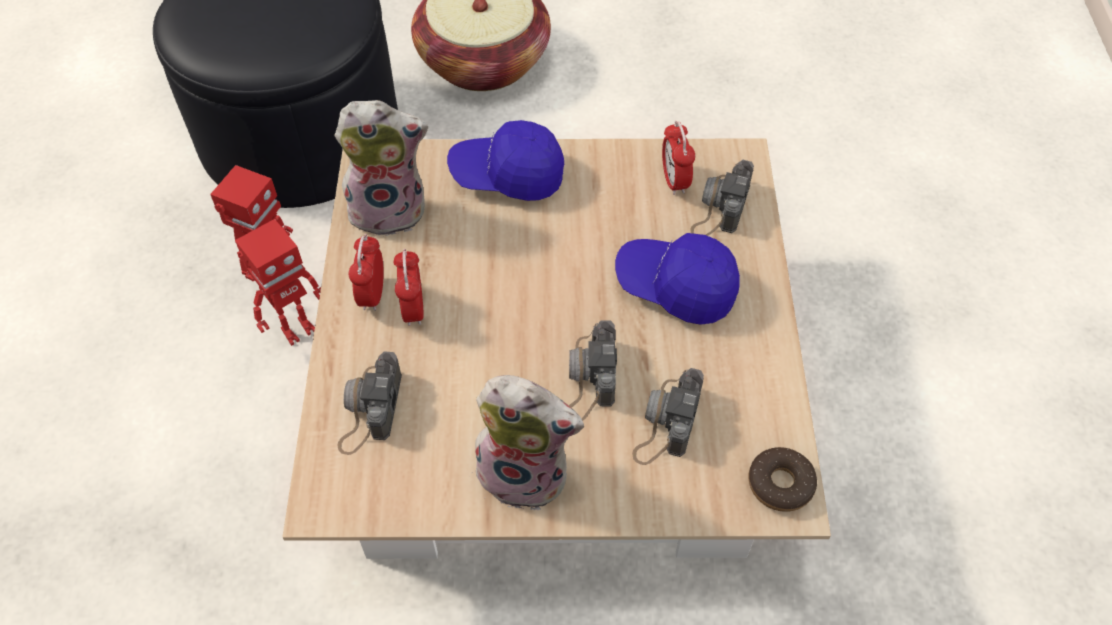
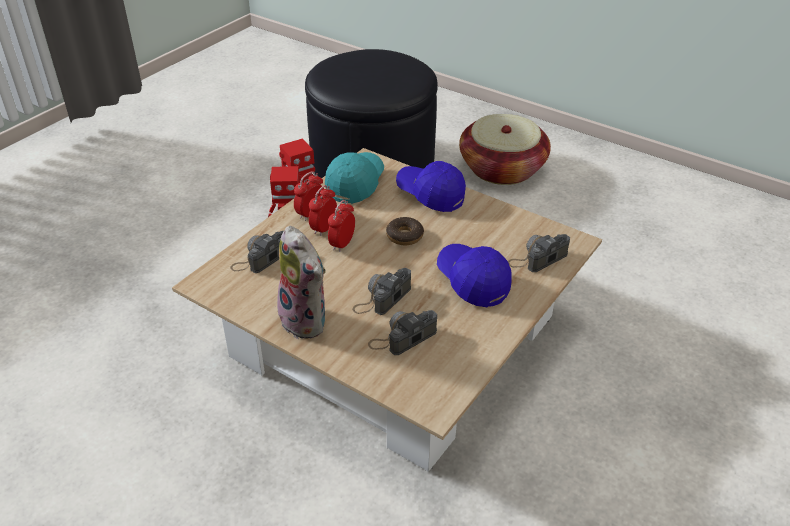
camera: 35 degrees right, 15 degrees down
plush toy [335,100,428,236] -> turquoise cap [325,152,384,204]
alarm clock [662,121,695,195] -> alarm clock moved to [328,200,355,252]
donut [749,447,817,512] -> donut moved to [386,217,424,245]

